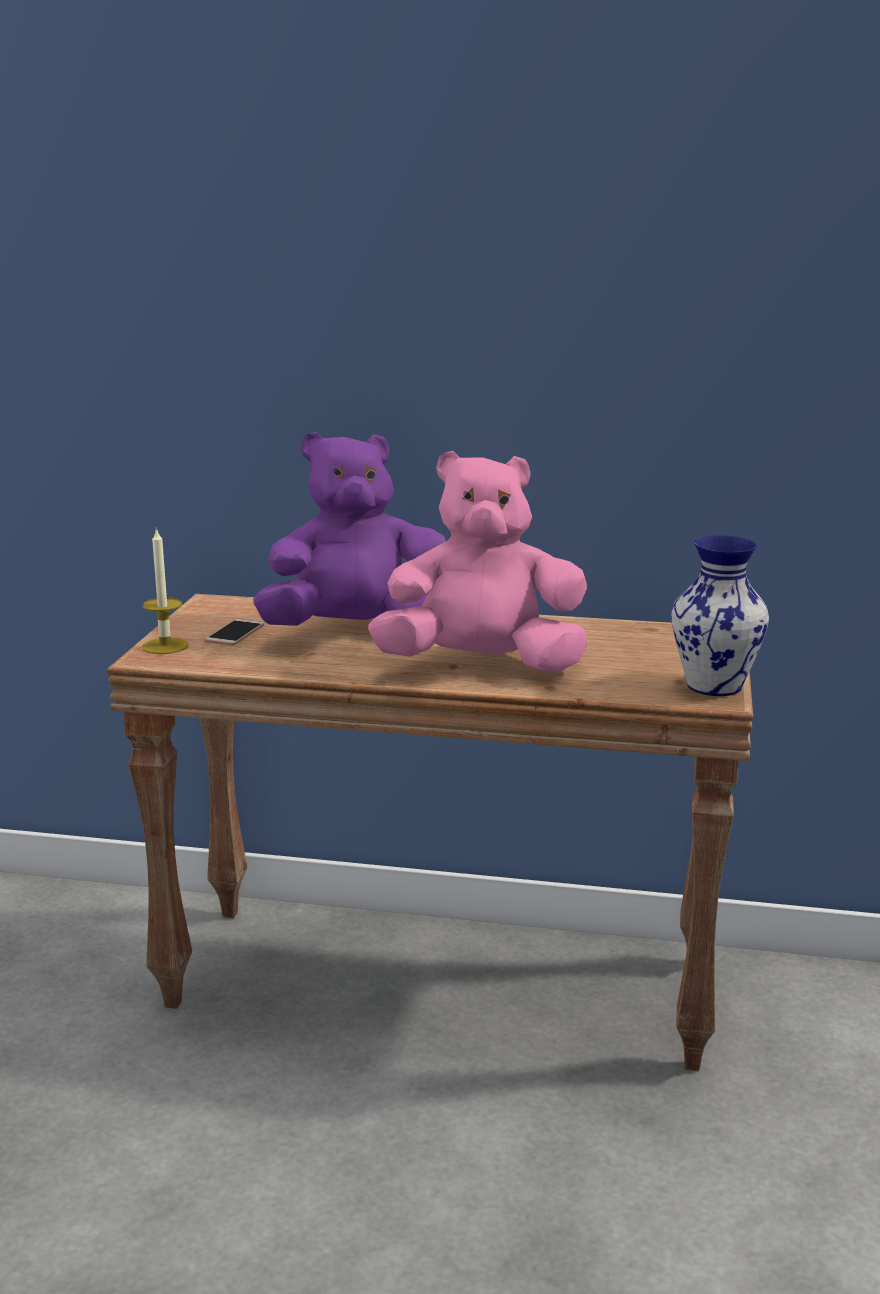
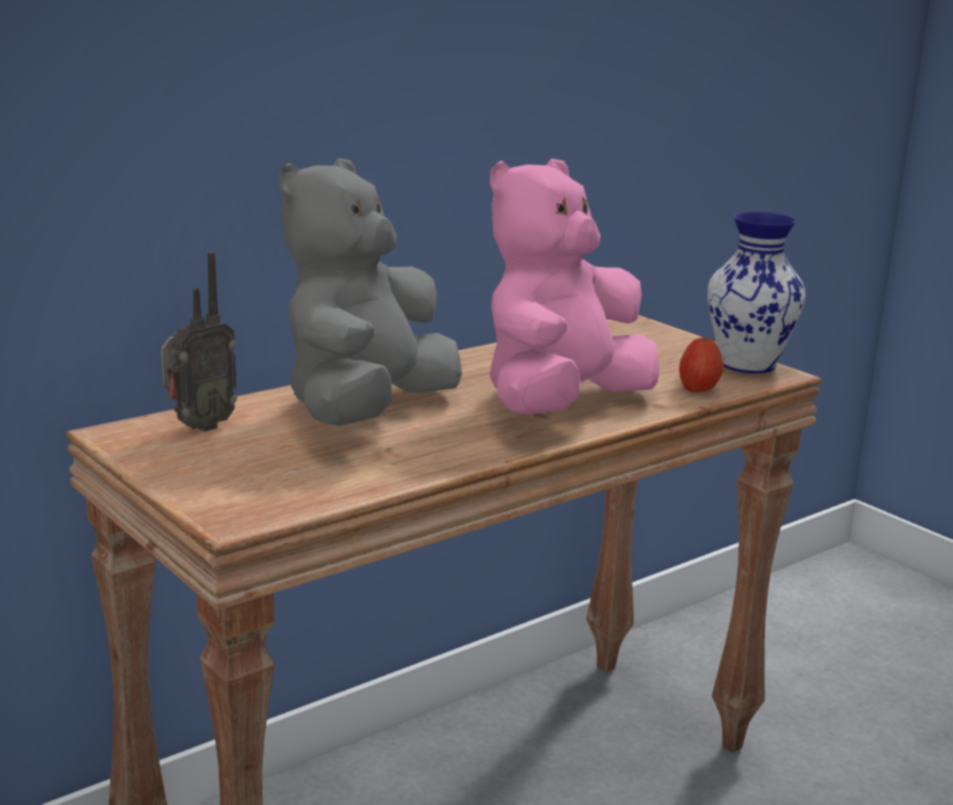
camera: 50 degrees left, 0 degrees up
candle [143,527,188,654] -> none
phone [205,619,264,646] -> none
purple plush toy [253,432,446,626] -> grey plush toy [279,158,462,426]
none -> radio [161,252,237,432]
none -> apple [679,336,723,392]

